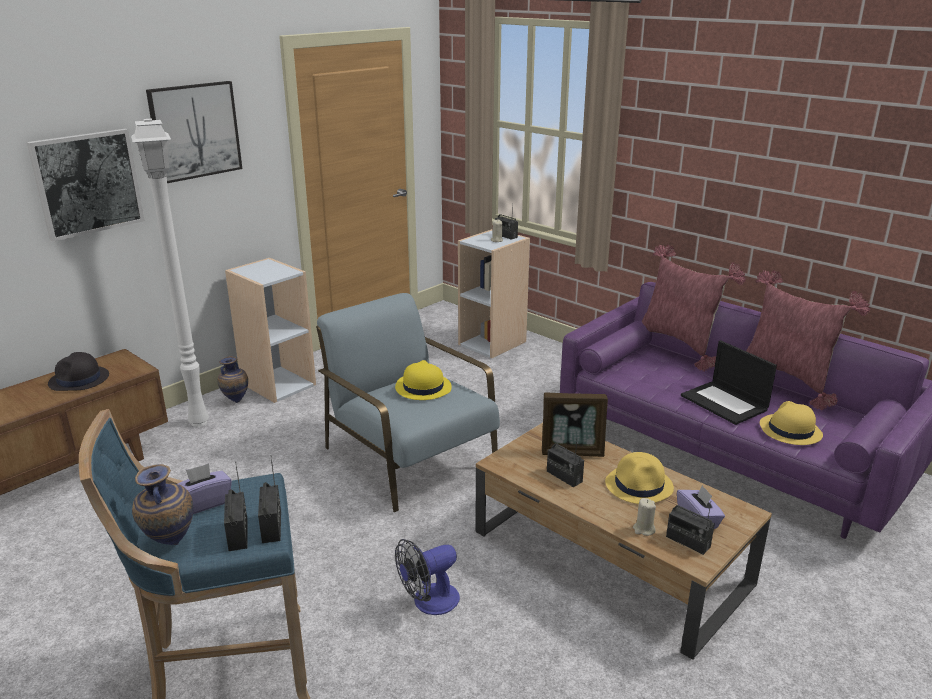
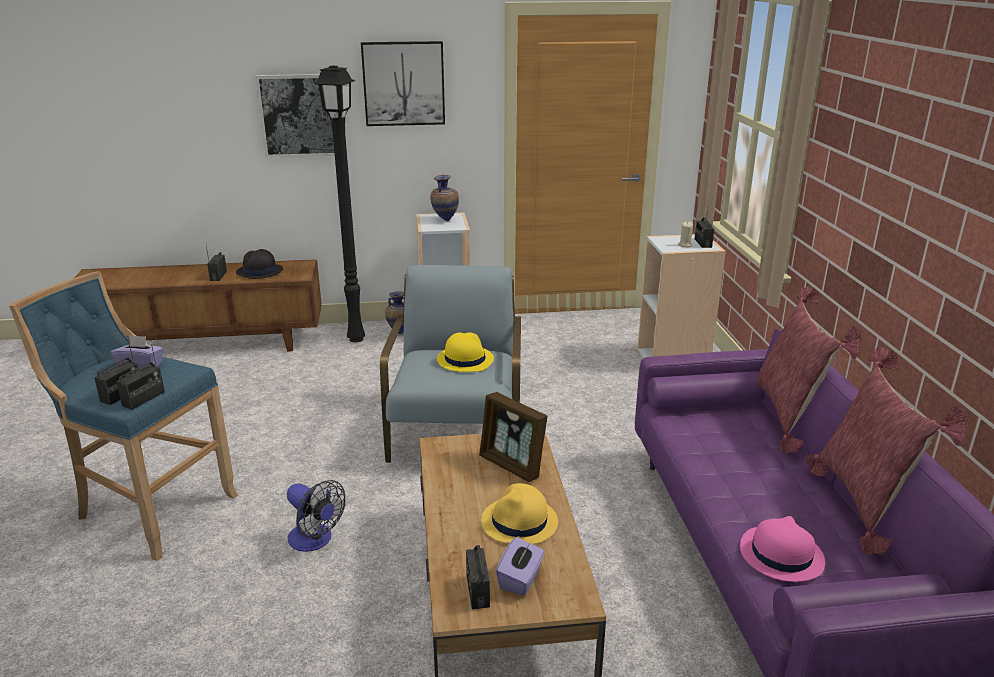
camera: 40 degrees right, 0 degrees up
white floor lamp [131,119,209,427] -> black floor lamp [314,66,365,343]
vase [132,464,193,545] -> vase moved to [430,175,459,222]
fan [395,539,460,615] -> fan turned 150 degrees counterclockwise [287,480,345,552]
radio [547,438,584,487] -> radio moved to [206,246,227,281]
beige candle [633,498,656,536] -> none
laptop [681,340,777,425] -> none
yellow hat [760,401,823,445] -> pink hat [740,516,825,582]

